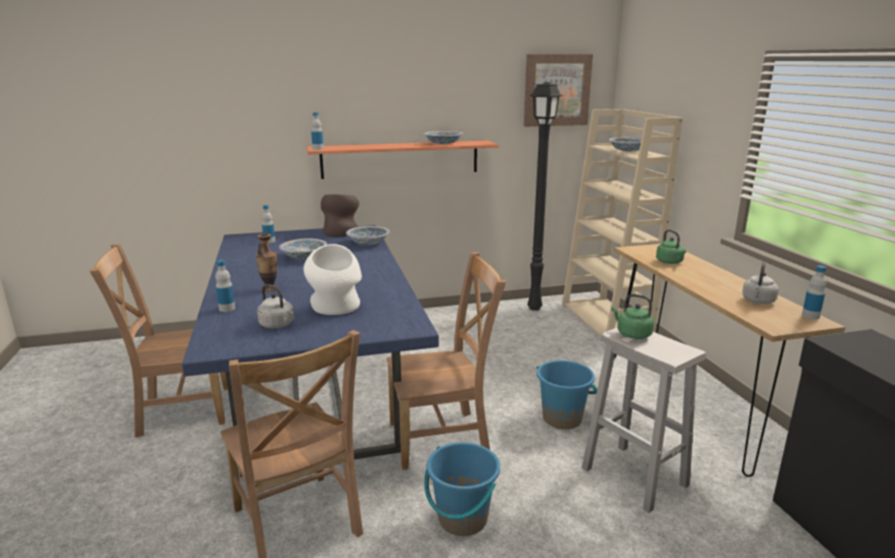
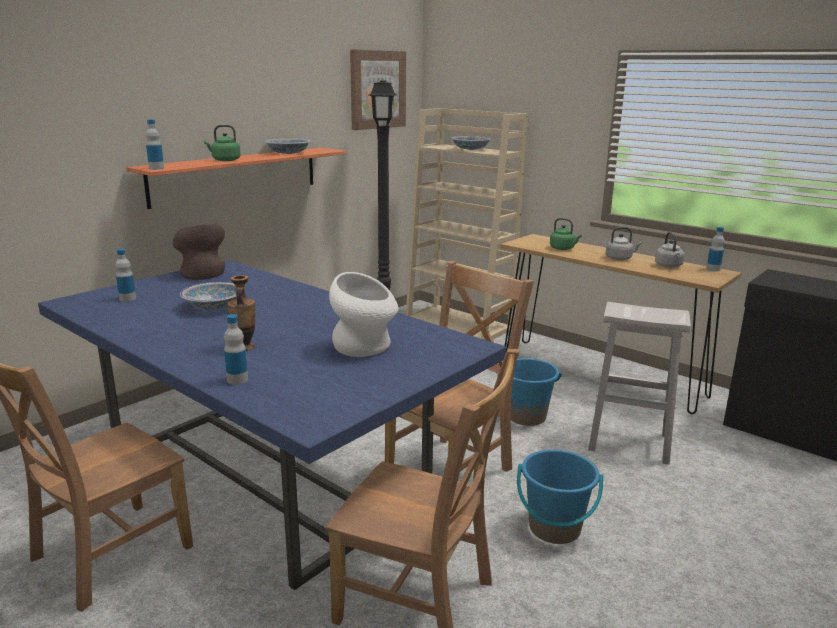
camera: 35 degrees left, 0 degrees up
grey kettle [257,284,294,329] -> grey kettle moved to [606,227,642,260]
bowl [346,226,390,245] -> none
green kettle [611,294,654,339] -> green kettle moved to [204,125,241,161]

